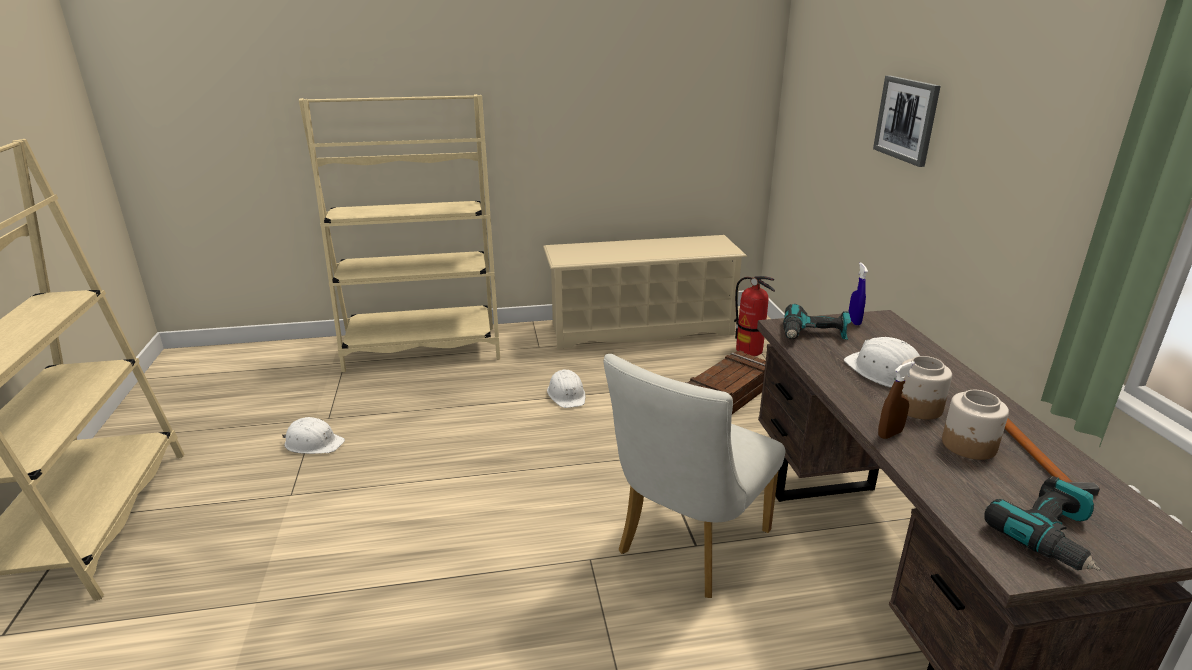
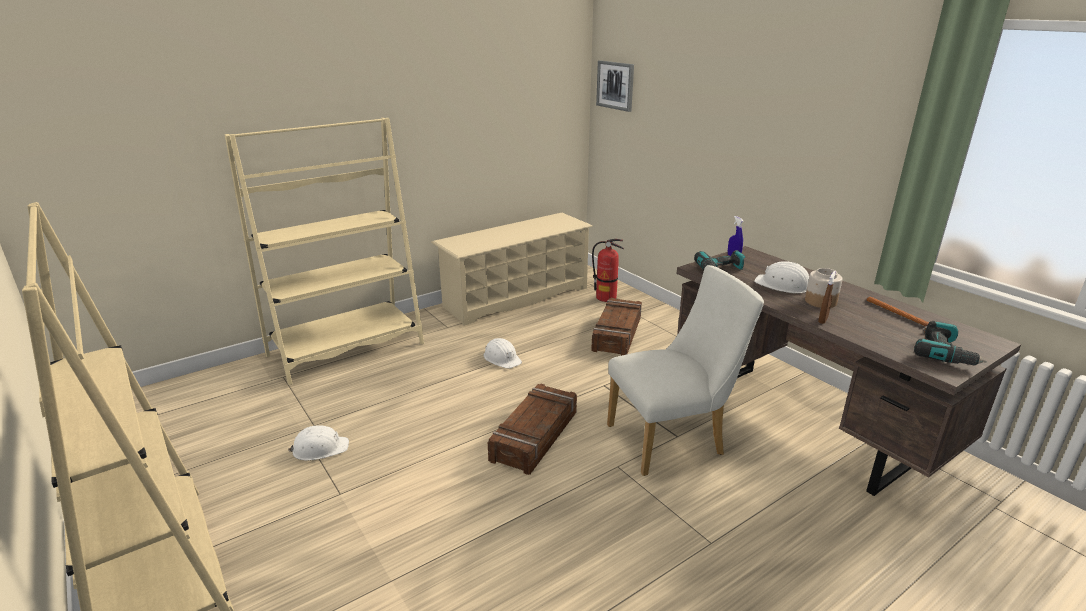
camera: 25 degrees left, 0 degrees up
white chair [603,354,785,598] -> white chair turned 120 degrees counterclockwise [607,265,764,476]
picture [873,76,941,167] -> picture moved to [596,60,634,112]
jar [942,390,1009,460] -> none
none -> crate [488,383,577,475]

